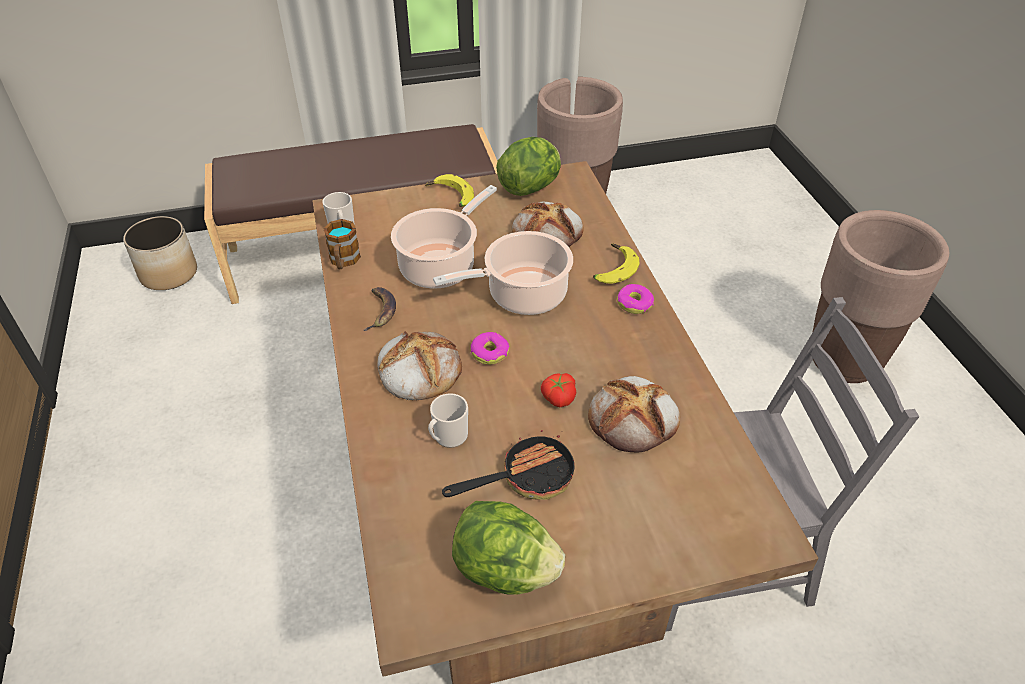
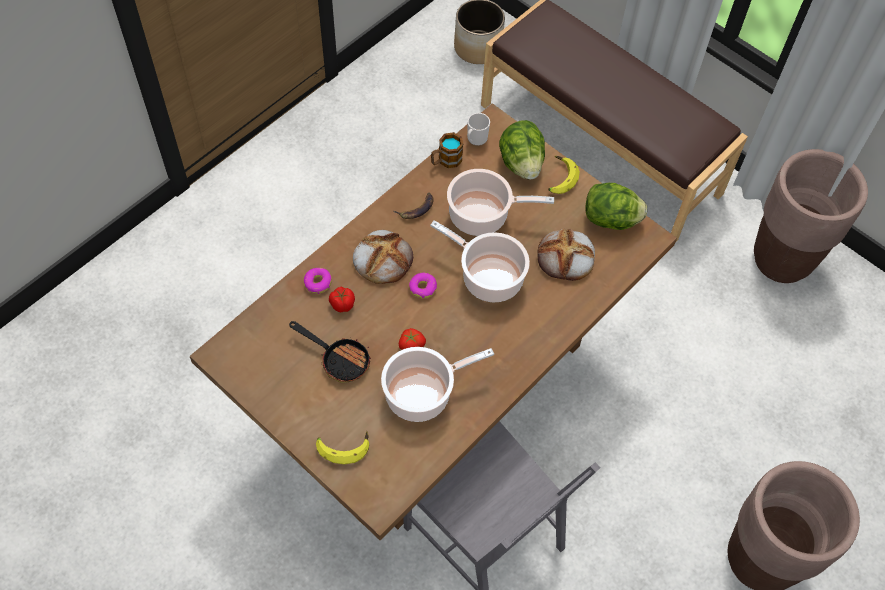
camera: 55 degrees right, 15 degrees up
mug [428,393,468,448] -> tomato [329,287,355,313]
lettuce [452,501,565,595] -> lettuce moved to [499,120,545,179]
bread [588,376,680,452] -> cooking pot [381,347,494,422]
banana [593,243,640,284] -> banana moved to [316,431,369,465]
donut [617,284,654,314] -> donut moved to [304,268,331,294]

